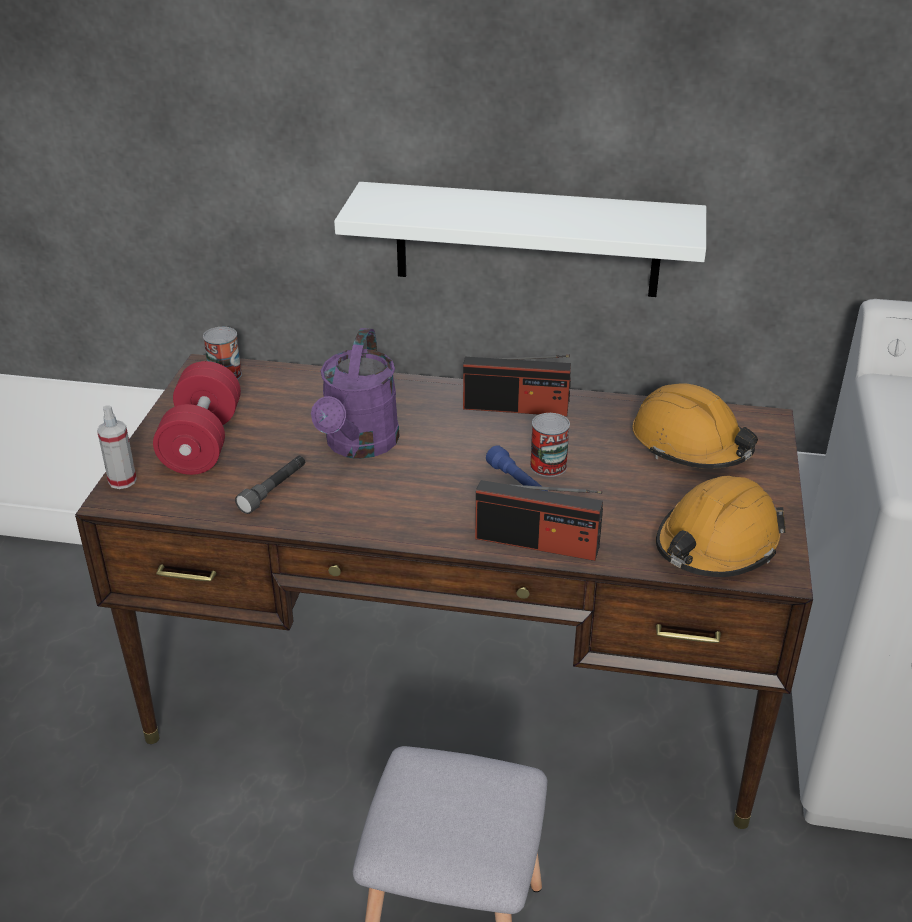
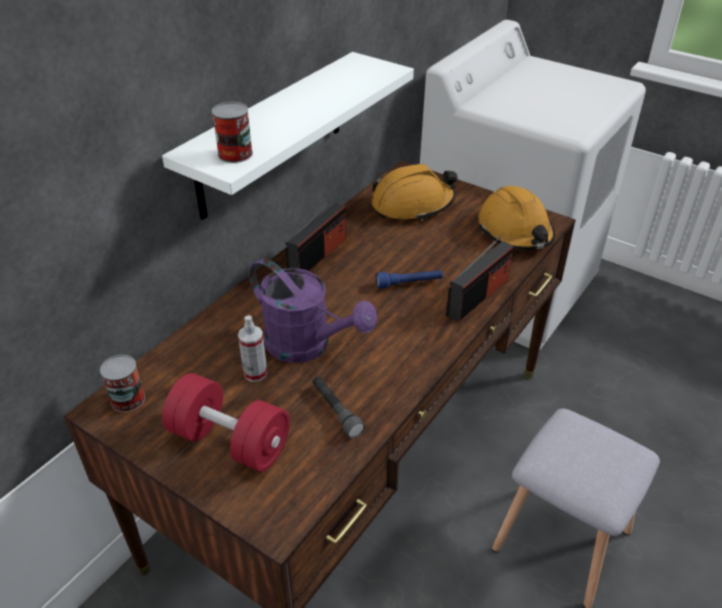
camera: 65 degrees left, 5 degrees up
spray bottle [97,405,137,489] -> spray bottle moved to [238,315,267,382]
can [530,413,570,477] -> can moved to [212,102,253,163]

